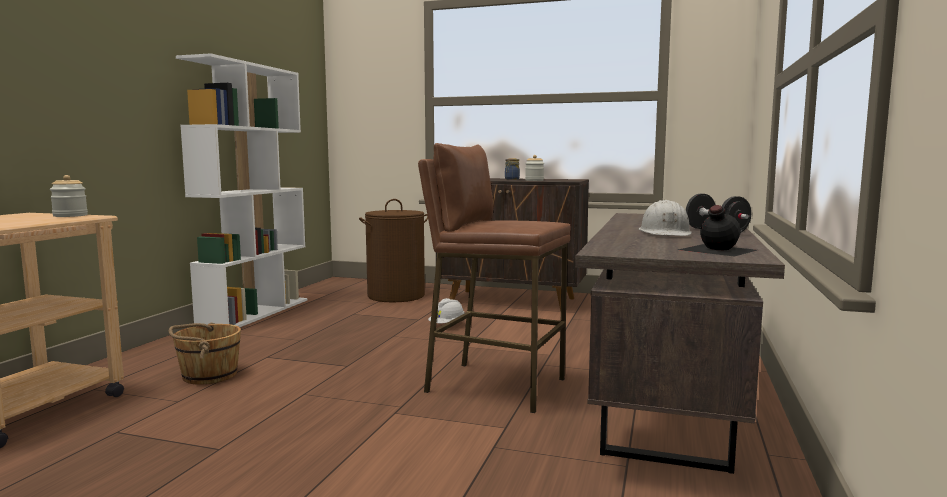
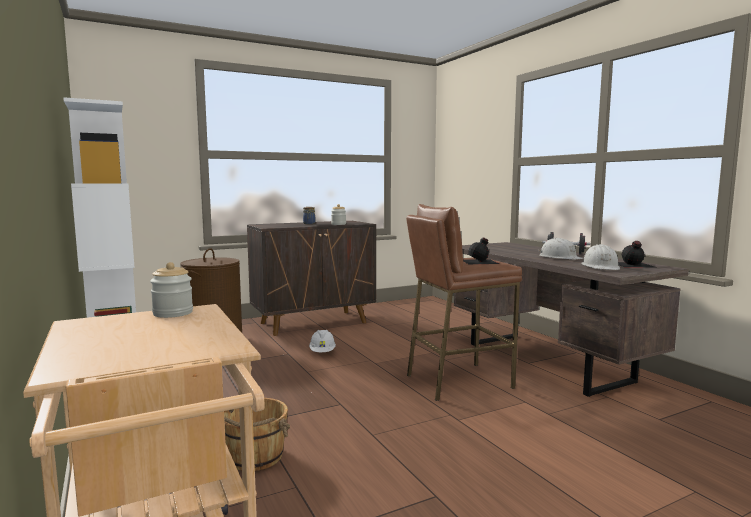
camera: 45 degrees left, 0 degrees up
none -> black bottle [463,237,499,264]
none -> white hard hat [581,244,620,270]

